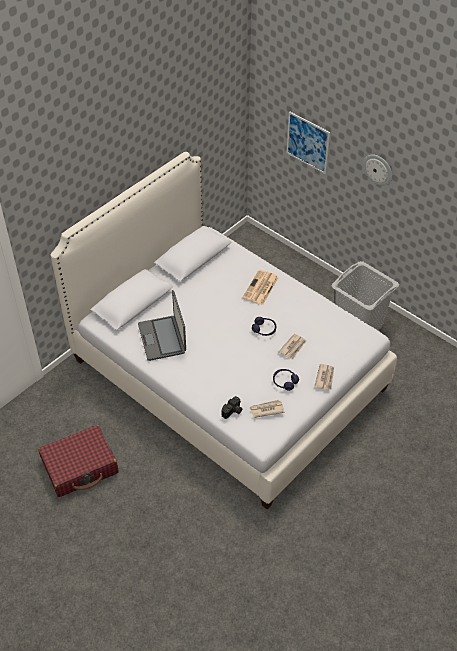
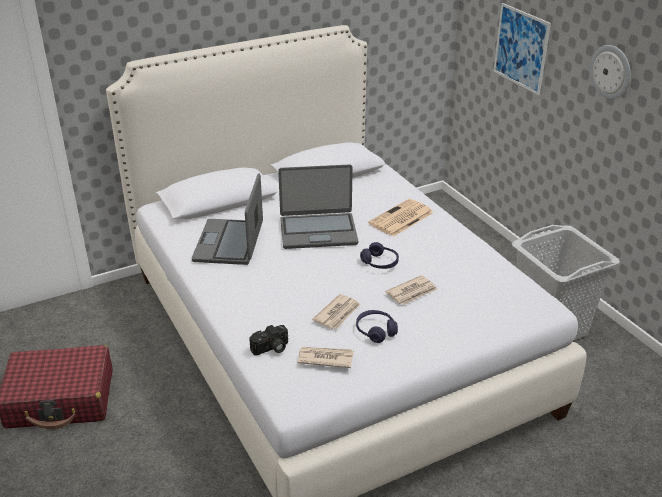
camera: 20 degrees right, 15 degrees down
newspaper [314,364,334,390] -> newspaper moved to [312,294,360,330]
none -> laptop [278,164,358,249]

